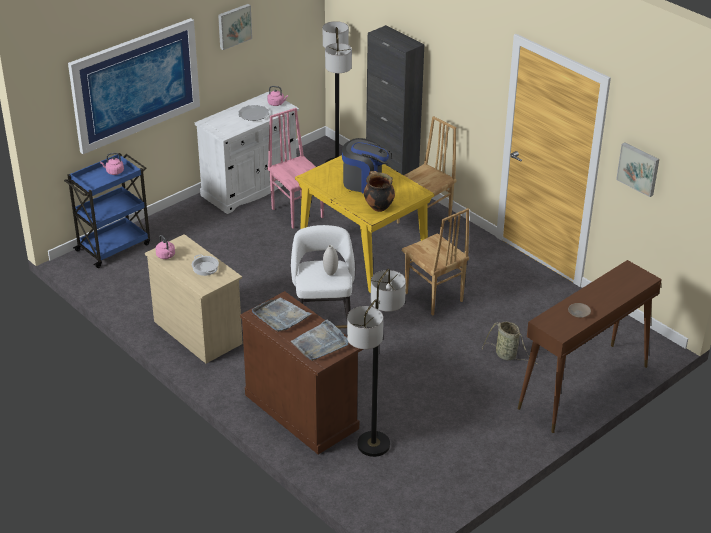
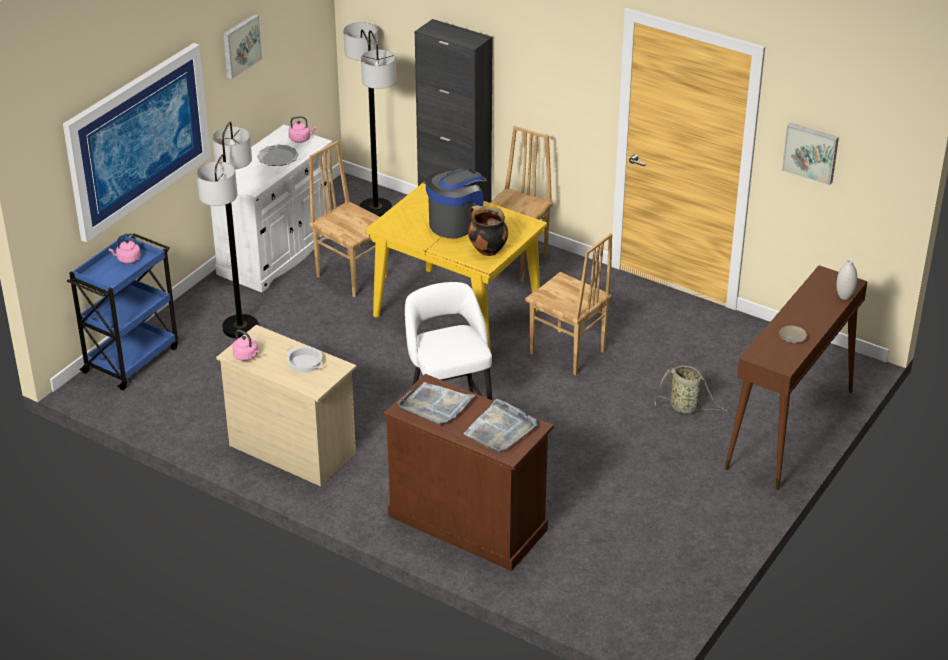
camera: 15 degrees left, 0 degrees up
pink chair [267,108,324,229] -> brown chair [309,141,387,297]
white vase [323,245,338,275] -> white vase moved to [836,260,857,300]
coffee machine [342,138,392,194] -> coffee machine turned 45 degrees counterclockwise [425,169,487,239]
floor lamp [347,269,406,457] -> floor lamp moved to [196,122,258,338]

